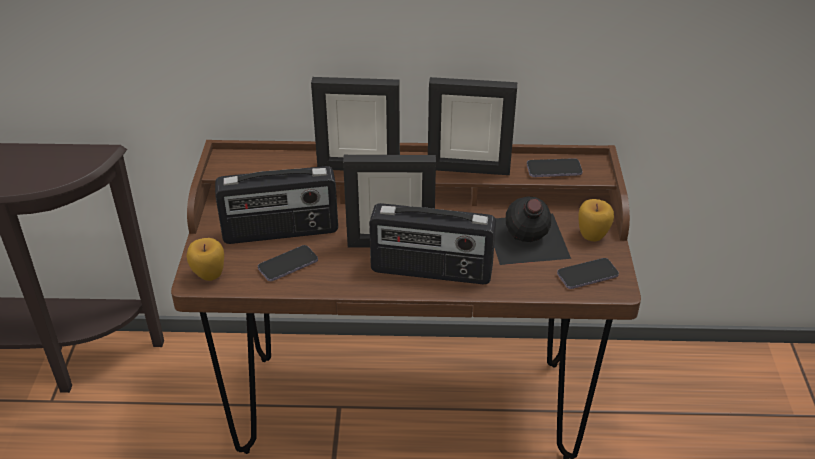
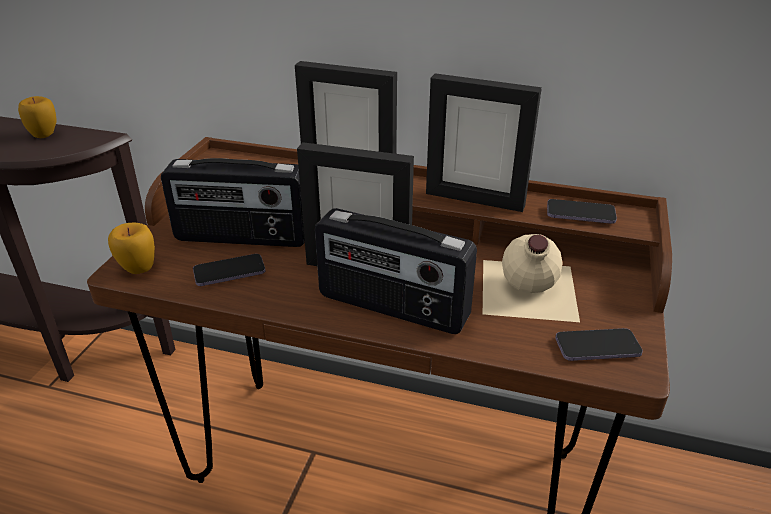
camera: 15 degrees right, 5 degrees down
black bottle [494,196,571,265] -> beige bottle [483,234,580,322]
apple [578,199,614,242] -> apple moved to [18,96,56,138]

